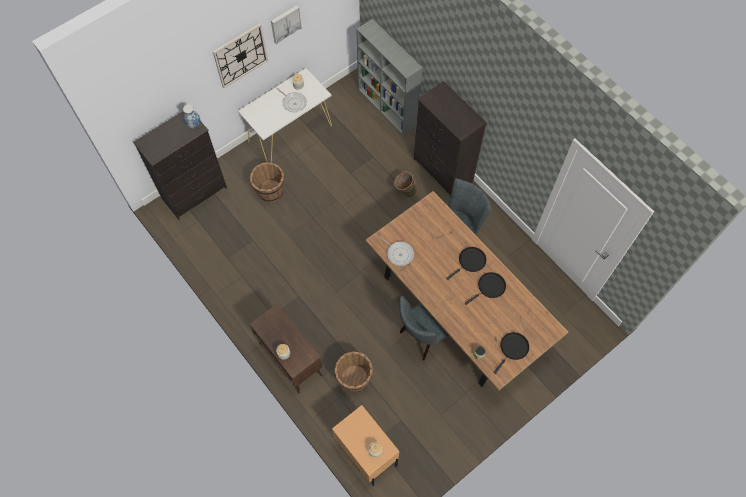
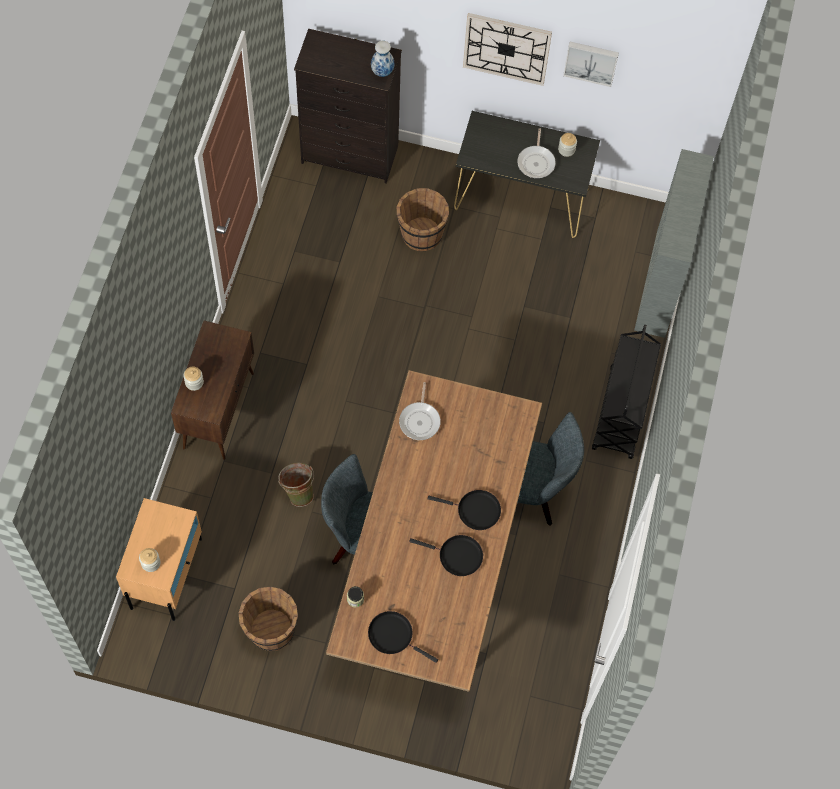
camera: 50 degrees right, 0 degrees up
white console table [238,68,332,163] -> black console table [454,111,600,238]
brown bucket [335,351,373,392] -> brown bucket moved to [239,587,298,651]
green bucket [394,171,417,197] -> green bucket moved to [278,463,314,507]
black dresser [414,81,487,196] -> black cart [592,325,661,459]
black frying pan [494,332,529,374] -> black frying pan turned 150 degrees counterclockwise [368,611,438,663]

